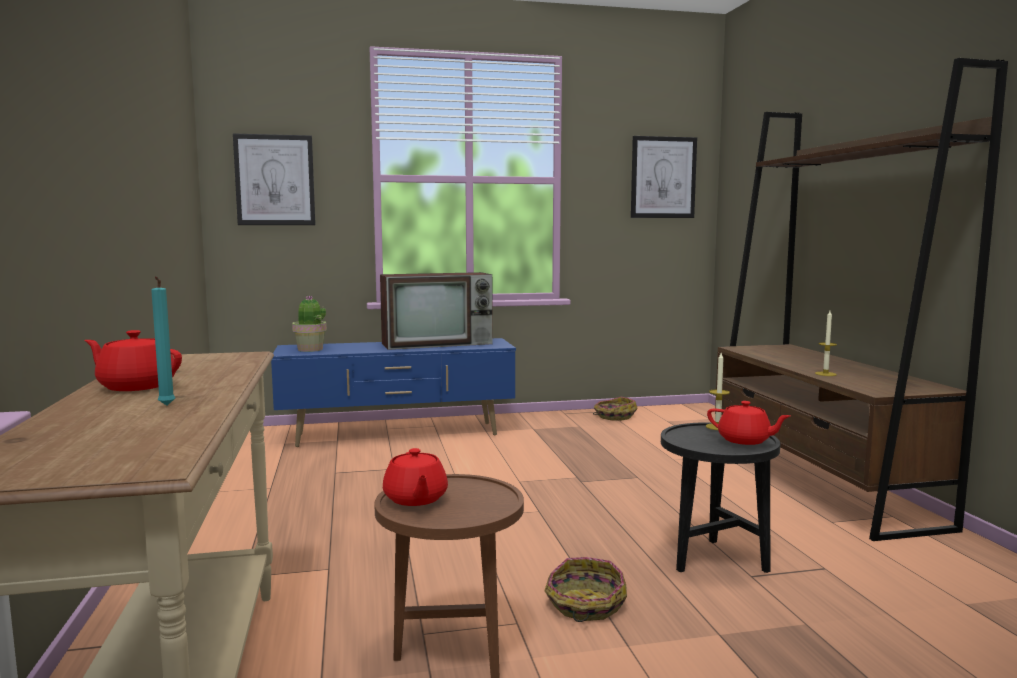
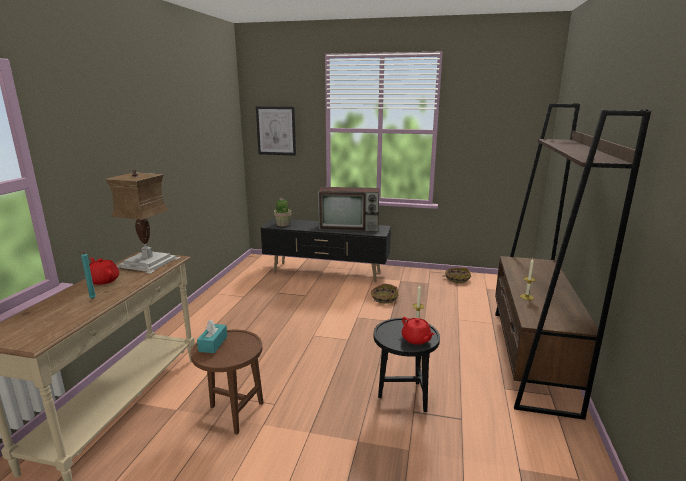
camera: 25 degrees right, 10 degrees up
blue tv stand [271,338,516,447] -> black tv stand [261,218,391,282]
red teapot [383,448,448,506] -> turquoise tissue box [197,320,227,353]
basket [544,557,627,622] -> basket moved to [371,283,398,304]
picture [631,136,697,218] -> none
none -> table lamp [105,170,181,274]

